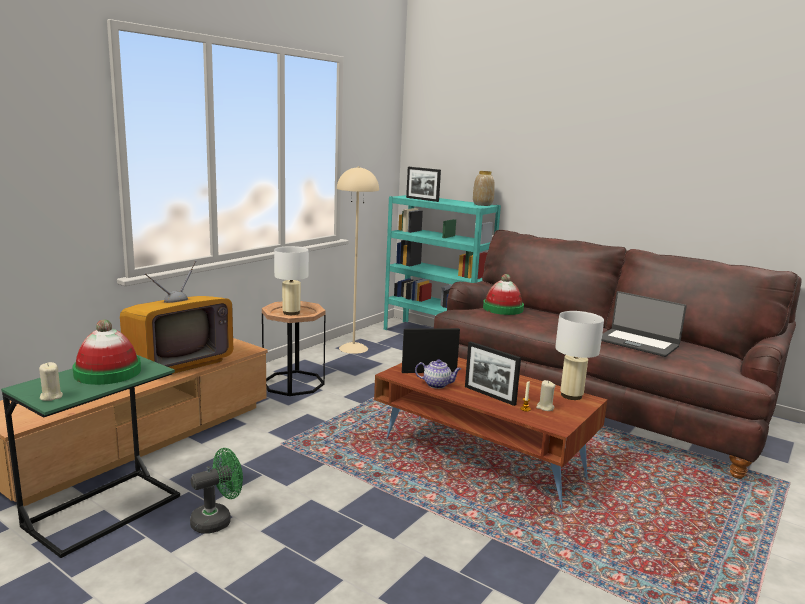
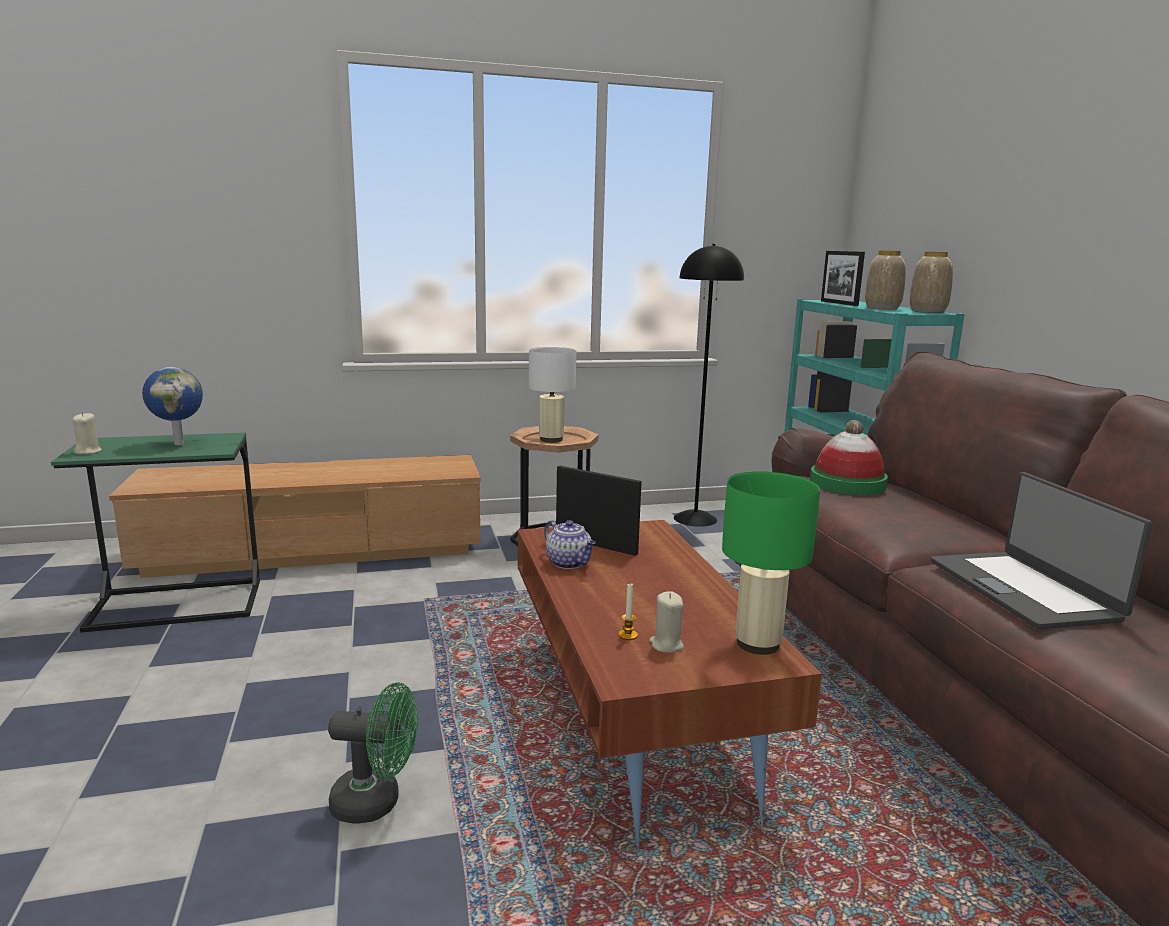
camera: 40 degrees right, 0 degrees up
hat [73,320,141,385] -> globe [142,367,203,445]
television [120,260,233,374] -> none
green fan [190,448,243,534] -> green fan moved to [328,682,418,823]
beige floor lamp [337,166,379,354] -> black floor lamp [674,244,744,527]
picture frame [465,341,521,406] -> none
white table lamp [555,311,604,400] -> green table lamp [722,472,820,655]
none -> vase [865,250,906,310]

